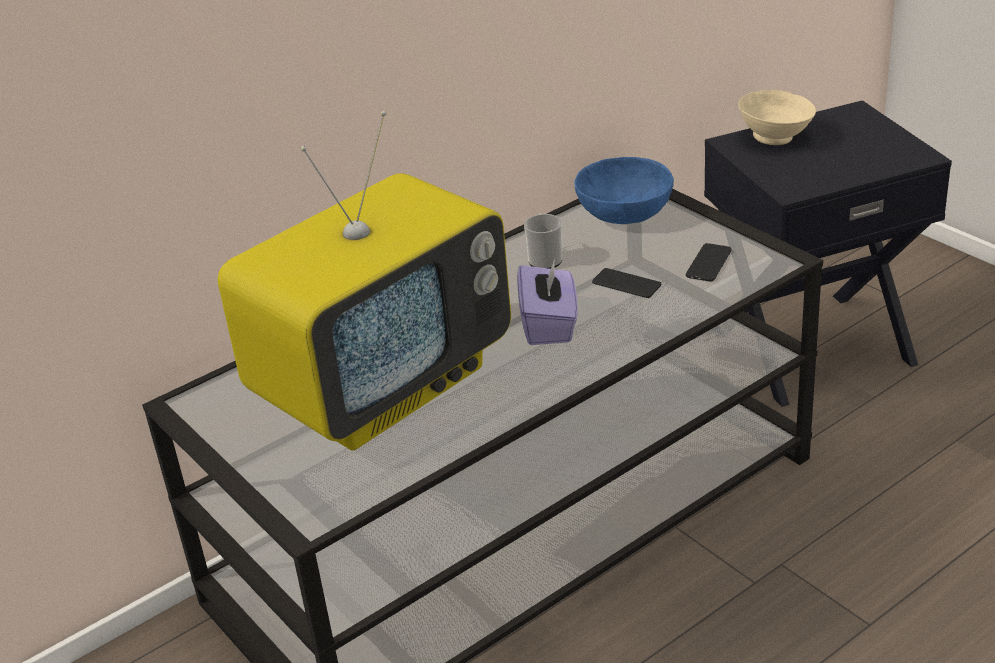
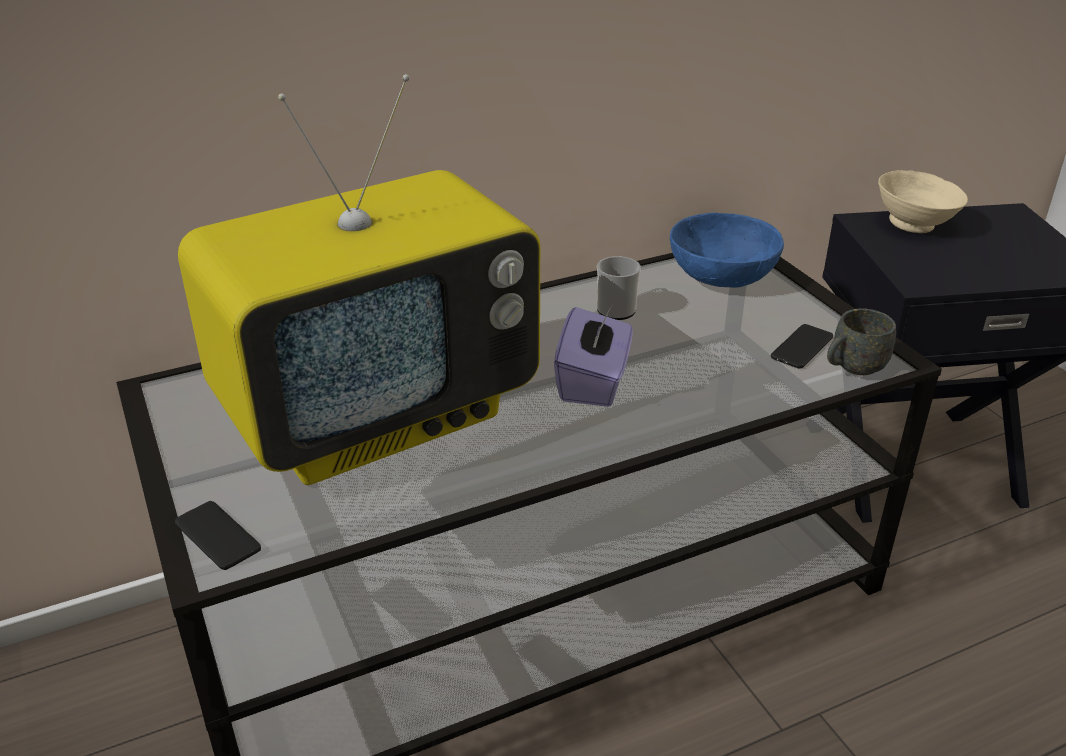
camera: 10 degrees right, 0 degrees up
phone [592,268,661,298] -> phone moved to [175,501,261,570]
none -> grey mug [827,308,896,375]

